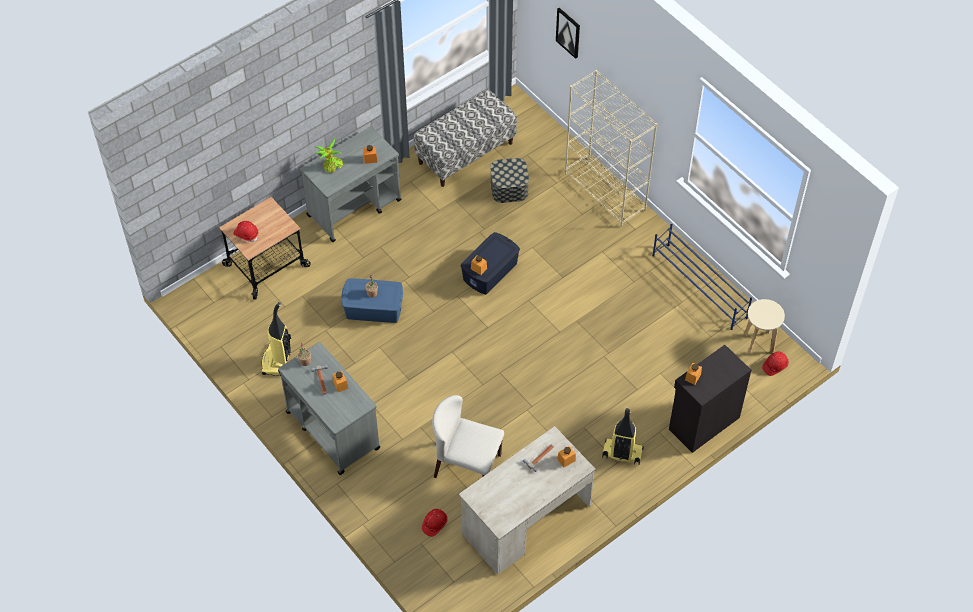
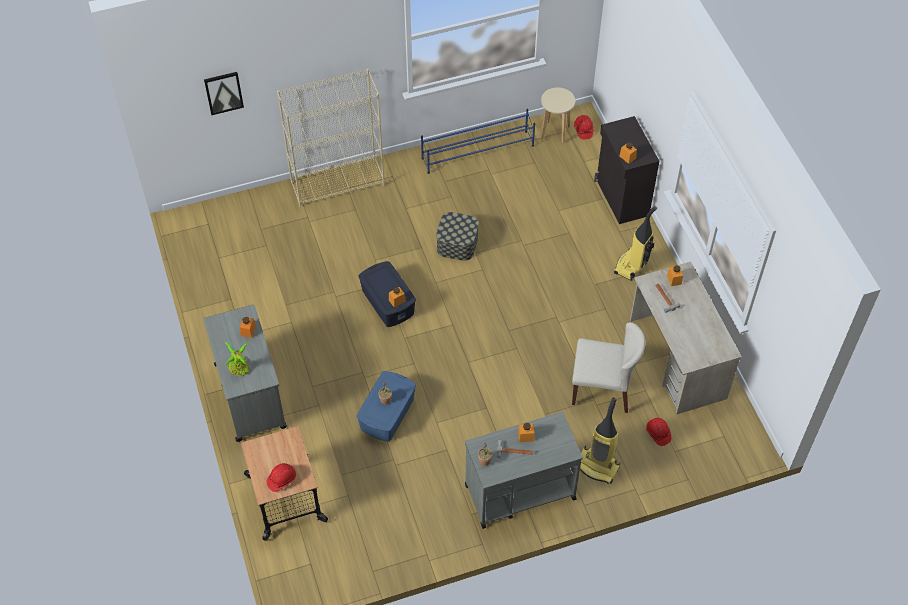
camera: 70 degrees left, 0 degrees up
vacuum cleaner [261,302,291,376] -> vacuum cleaner moved to [580,397,621,484]
bench [414,89,517,187] -> none
beige chair [432,395,504,478] -> beige chair turned 120 degrees counterclockwise [572,322,645,413]
storage box [490,158,529,203] -> storage box moved to [436,212,479,261]

